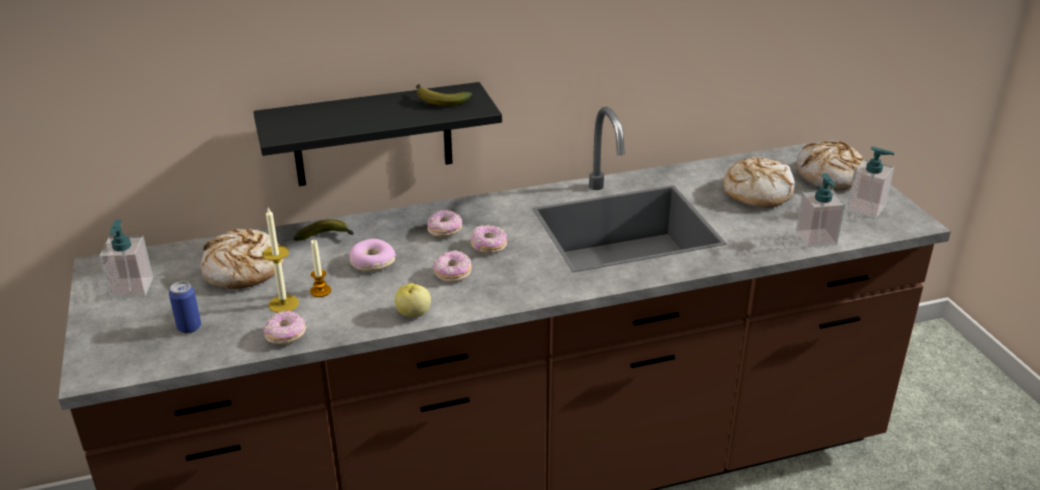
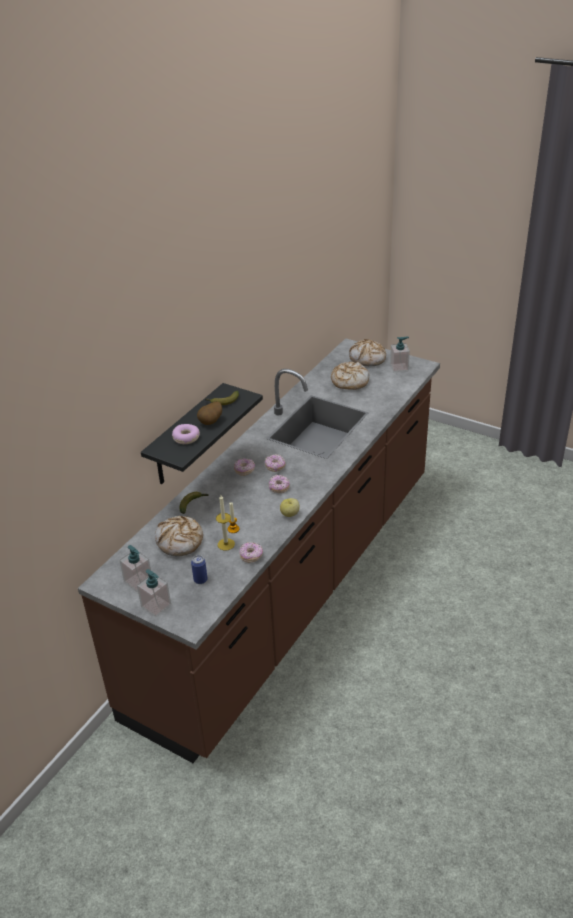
camera: 40 degrees left, 5 degrees up
donut [349,239,396,272] -> donut moved to [172,424,200,444]
soap dispenser [796,173,845,247] -> soap dispenser moved to [137,569,171,617]
none -> potato [197,402,222,425]

